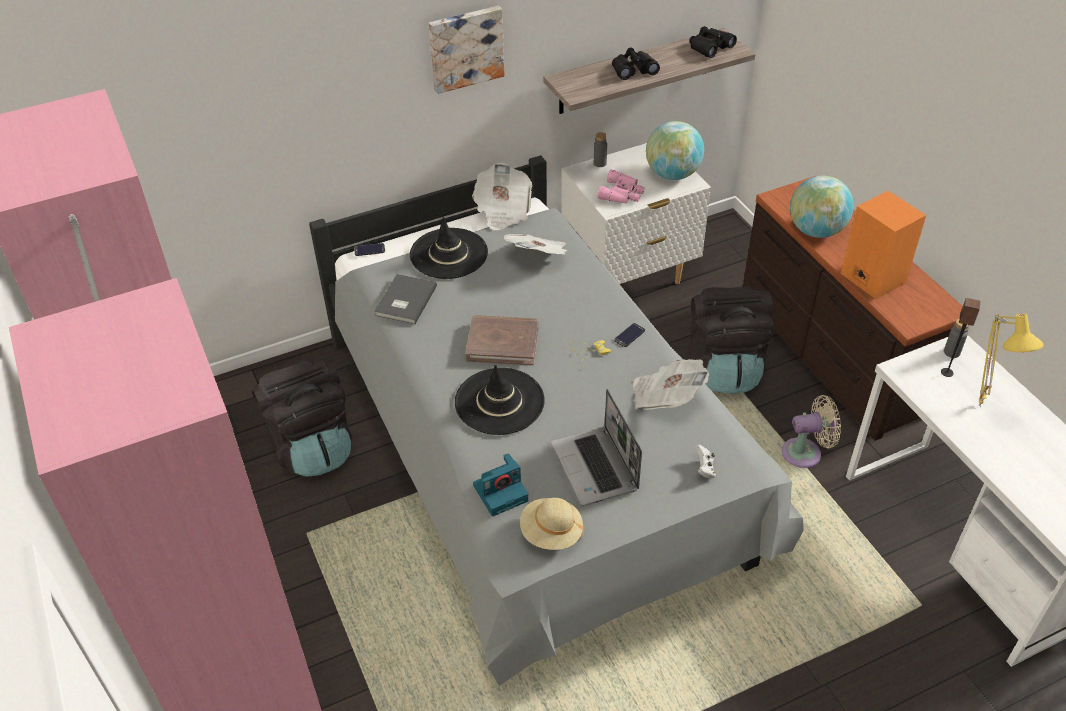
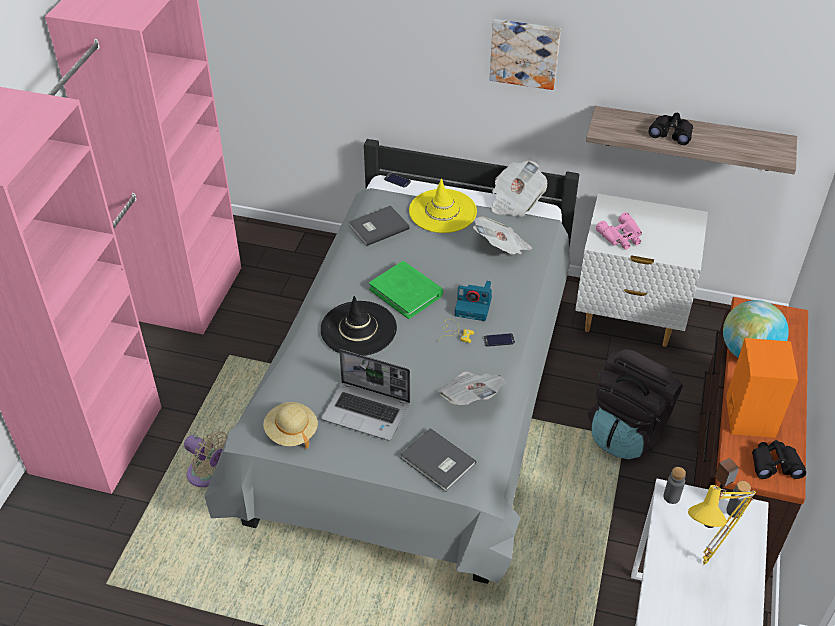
camera: 40 degrees right, 0 degrees up
black backpack [252,359,352,477] -> none
black hat [410,217,488,279] -> yellow hat [409,178,477,233]
brown book [465,315,539,365] -> green book [369,261,443,319]
camera [473,453,528,516] -> camera moved to [455,281,492,321]
laptop [551,389,642,506] -> laptop turned 90 degrees counterclockwise [321,349,410,441]
grey bottle [594,132,607,167] -> grey bottle moved to [664,467,686,504]
globe [646,121,704,180] -> none
black binoculars [689,26,737,58] -> black binoculars moved to [752,440,806,479]
white game controller [695,445,716,479] -> grey book [400,428,476,492]
beige fan [782,395,841,468] -> beige fan moved to [184,431,228,487]

